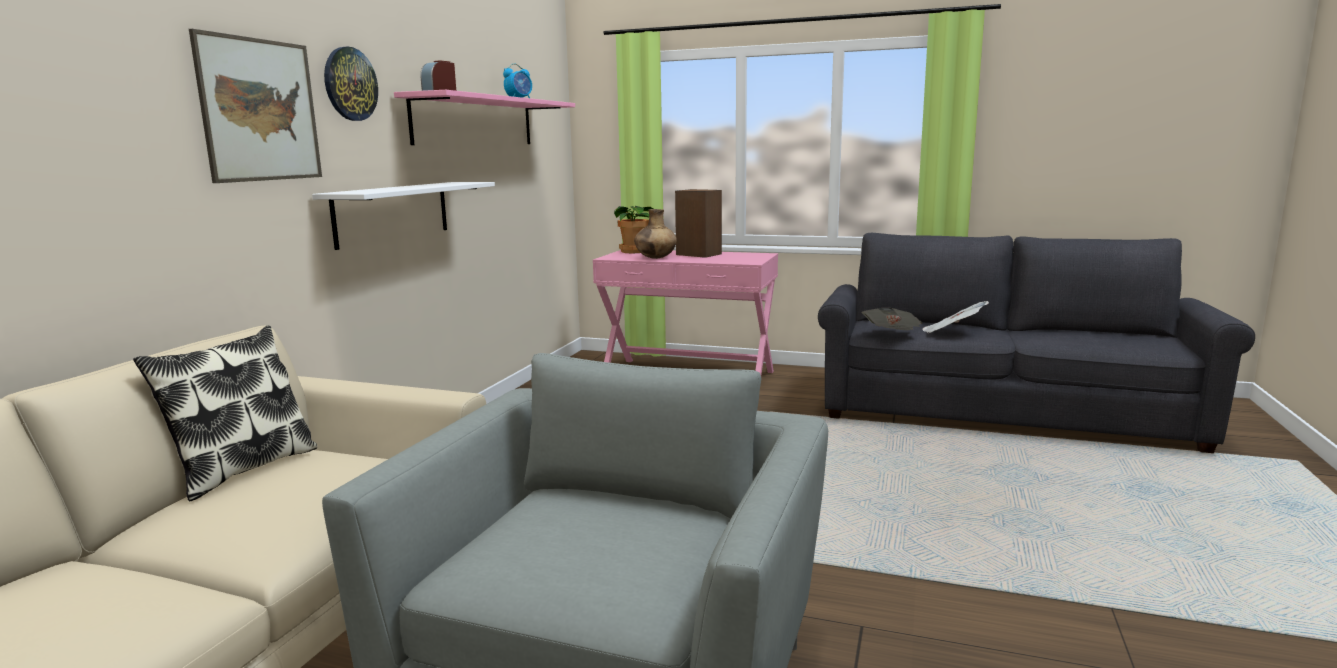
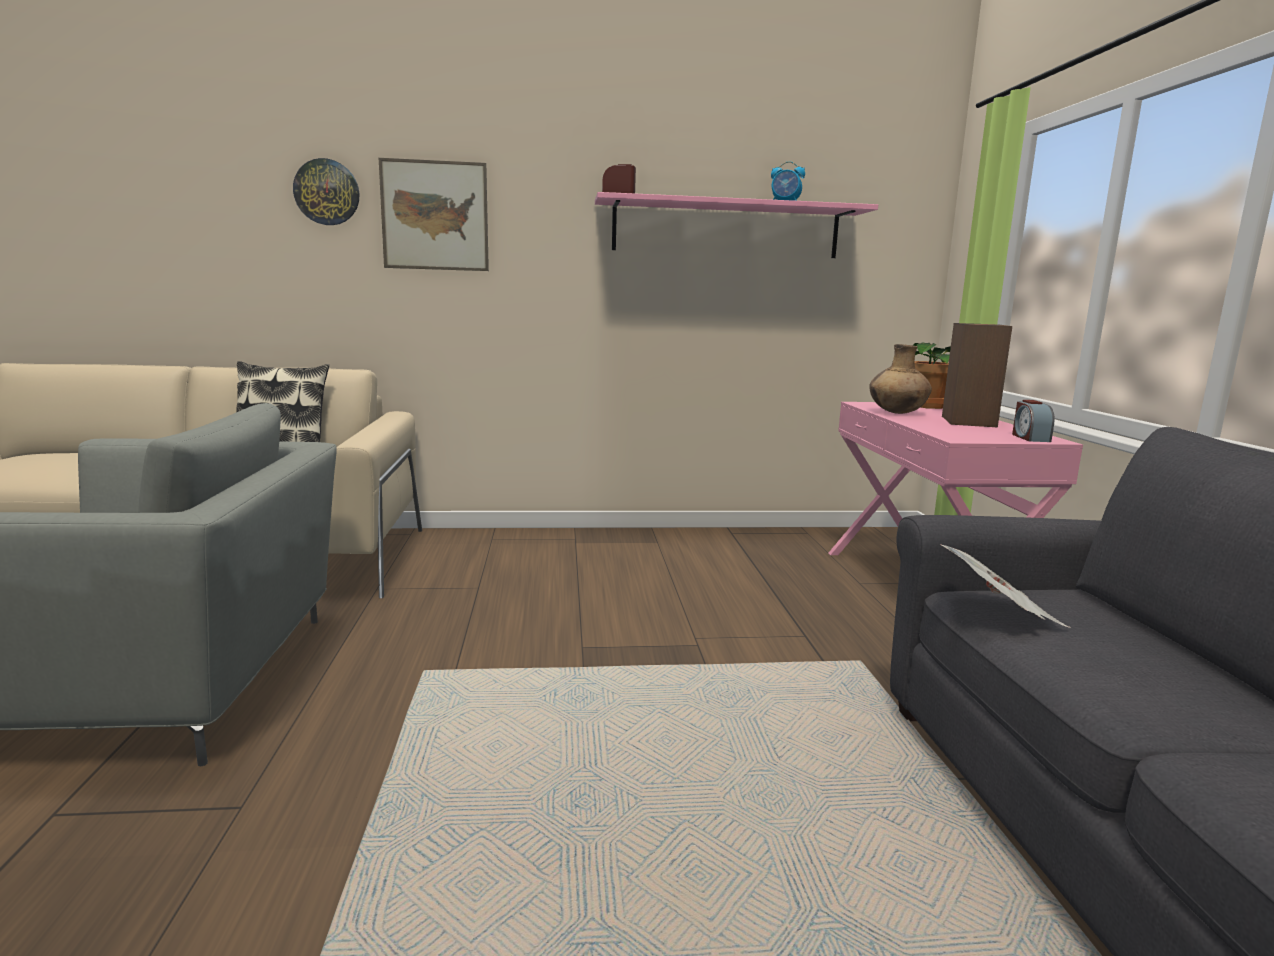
camera: 65 degrees right, 0 degrees up
white shelf [312,182,495,250] -> none
wall clock [324,47,378,121] -> wall clock moved to [293,158,359,225]
newspaper [923,301,989,333] -> none
none -> alarm clock [1012,400,1055,442]

